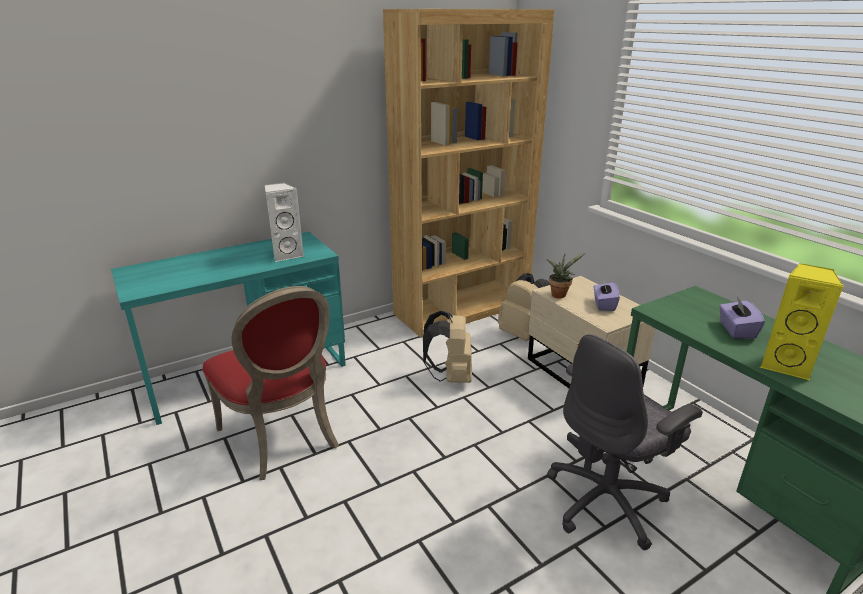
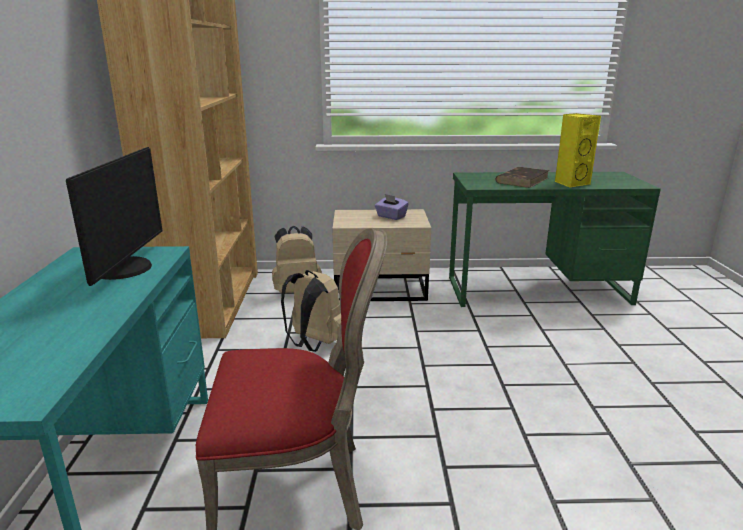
camera: 60 degrees left, 5 degrees down
white speaker [265,182,304,262] -> monitor [66,147,162,286]
potted plant [547,253,585,298] -> none
grey office chair [547,334,703,550] -> none
purple tissue box [719,296,765,339] -> brown book [496,167,549,188]

